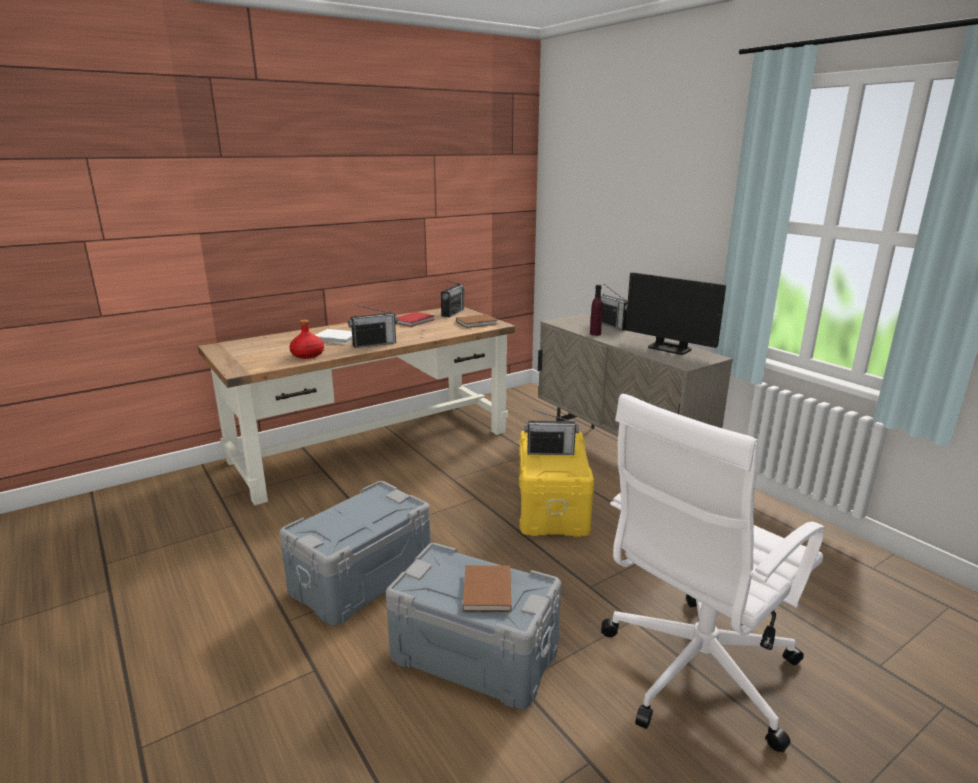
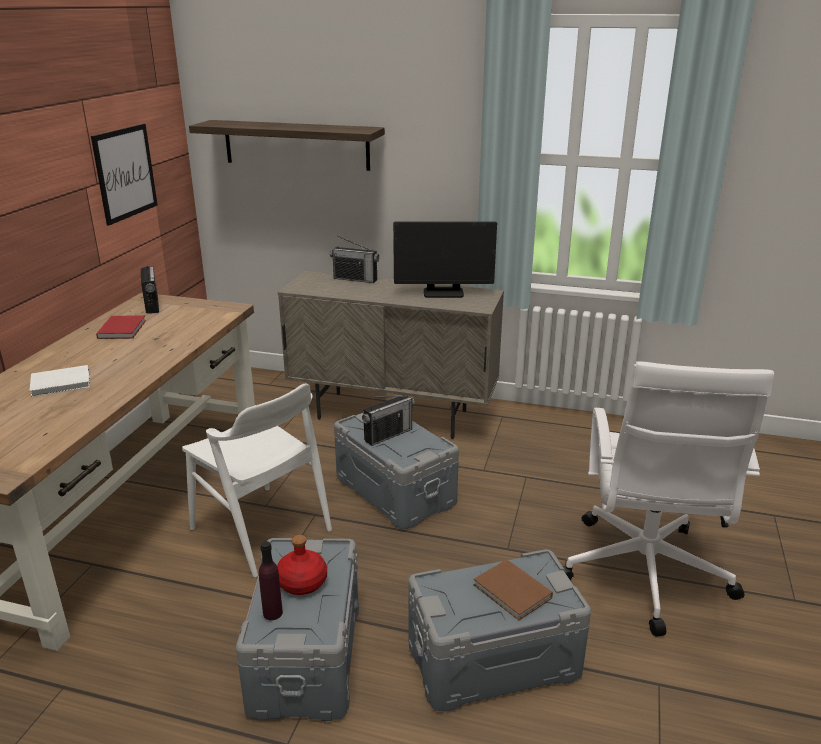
camera: 40 degrees left, 5 degrees up
red bottle [289,319,324,359] -> red bottle moved to [277,535,327,595]
radio [348,305,398,348] -> none
brown book [456,314,497,328] -> none
yellow storage box [519,430,594,537] -> grey storage box [334,413,459,530]
purple bottle [590,285,603,336] -> purple bottle moved to [259,541,283,620]
none -> picture [91,124,158,226]
none -> white chair [182,384,332,577]
none -> shelf [189,120,385,171]

